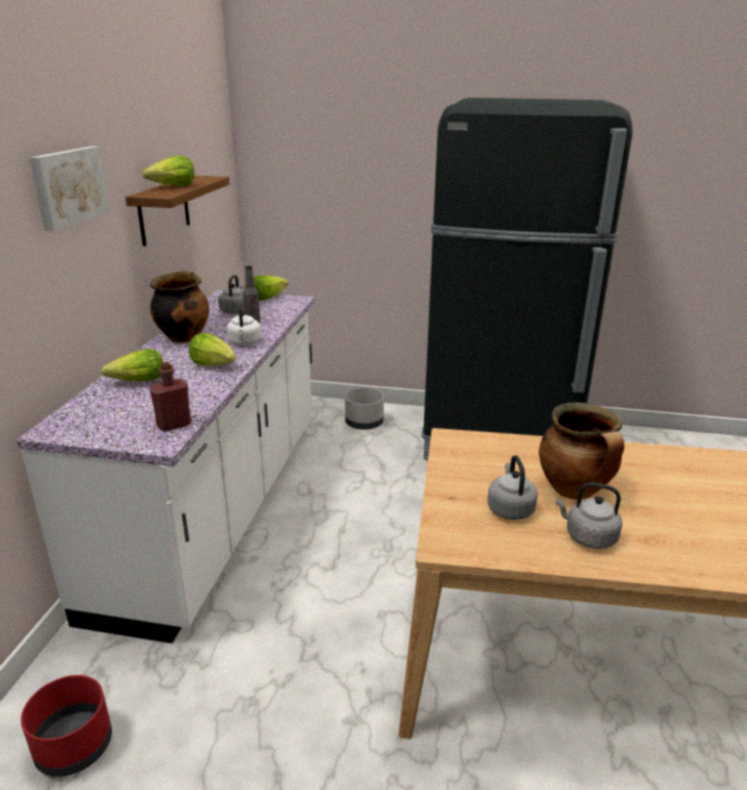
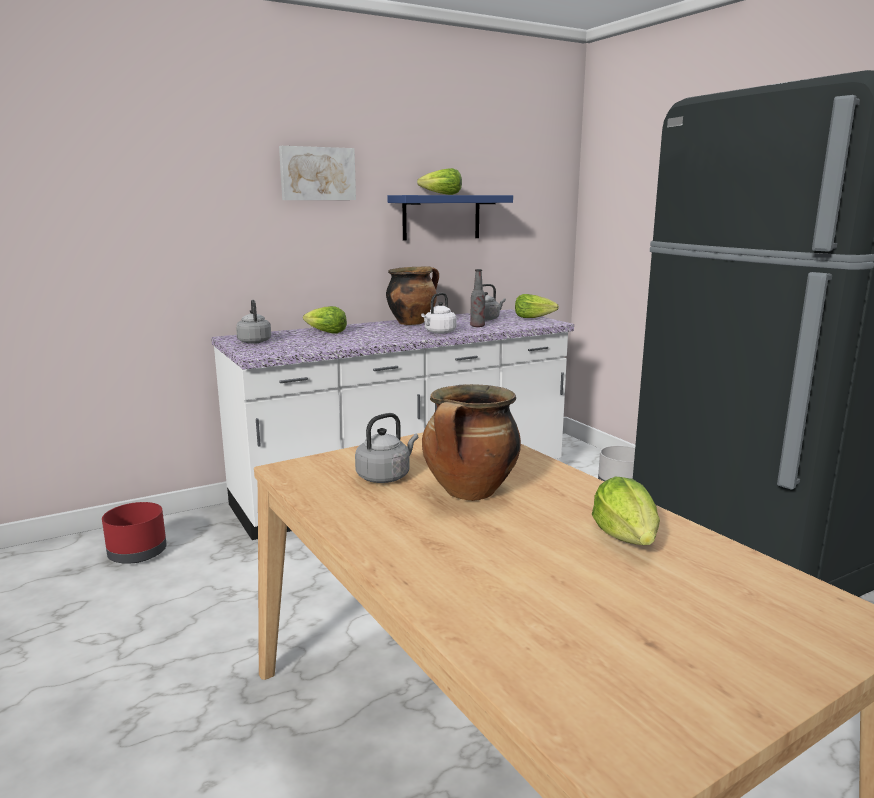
camera: 50 degrees right, 10 degrees down
brown shelf [125,175,230,246] -> blue shelf [387,195,513,241]
red bottle [150,362,191,432] -> none
lettuce [189,333,236,366] -> lettuce moved to [592,477,660,545]
grey kettle [556,482,622,549] -> grey kettle moved to [236,300,271,344]

